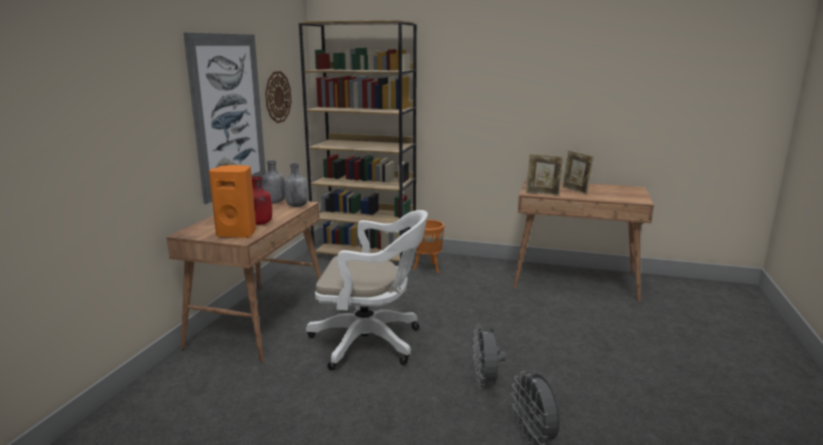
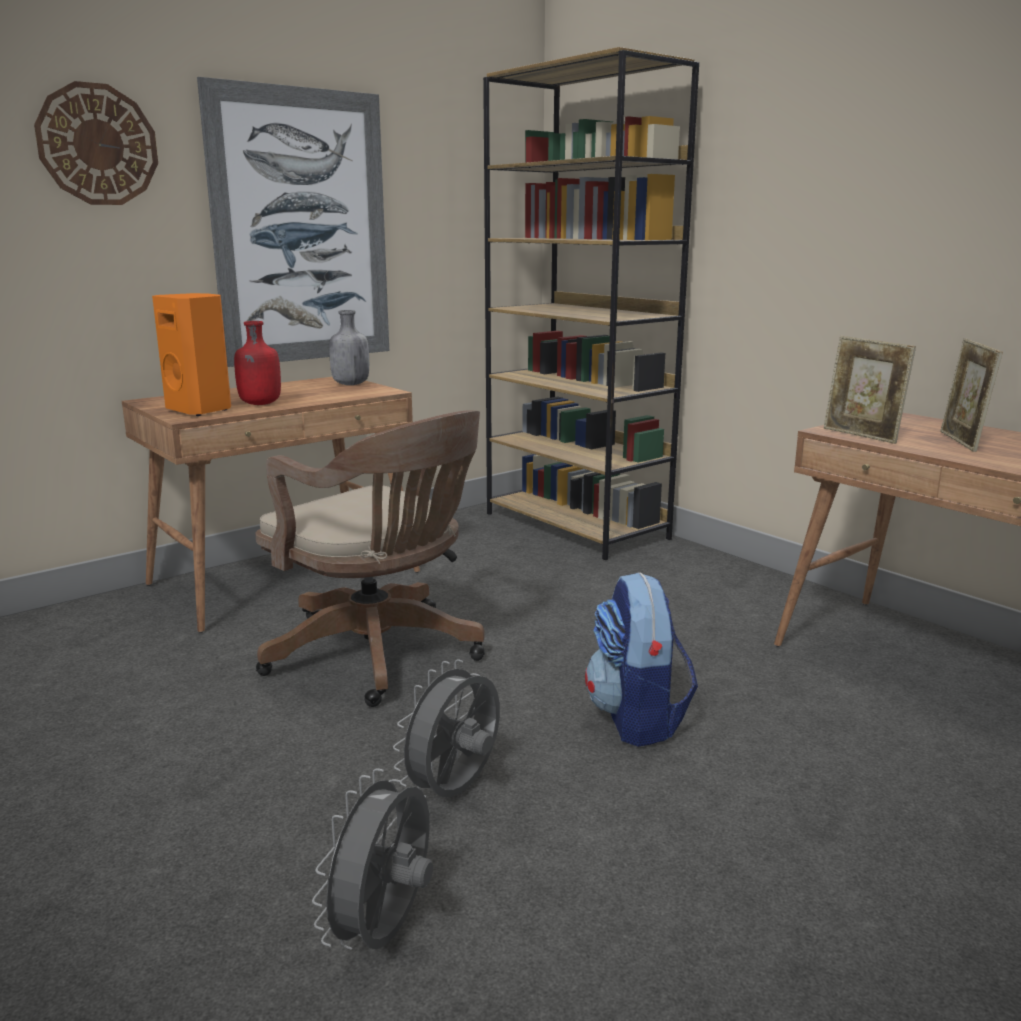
camera: 35 degrees right, 0 degrees up
wall clock [265,71,292,123] -> wall clock moved to [34,81,158,205]
grey bottle [284,163,308,207] -> none
white office chair [306,210,428,370] -> brown office chair [255,410,485,707]
orange planter [414,220,444,273] -> none
none -> backpack [585,572,698,747]

